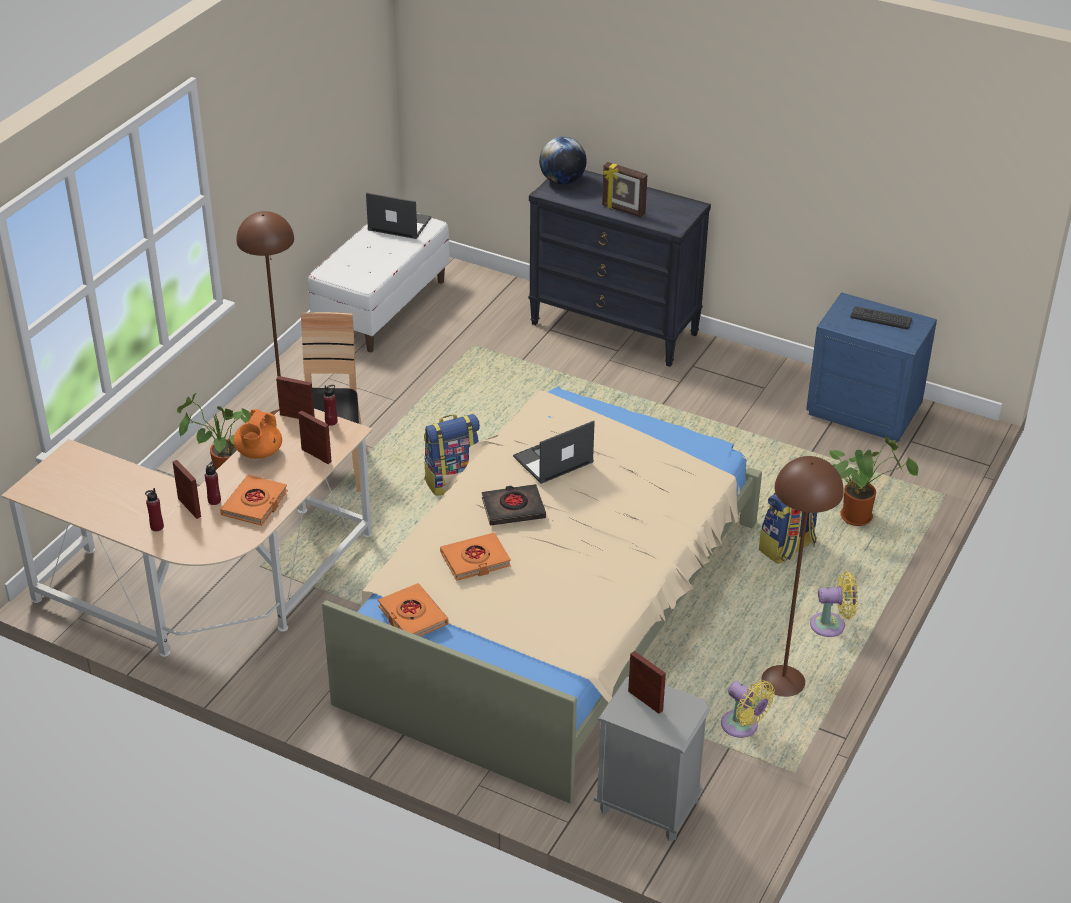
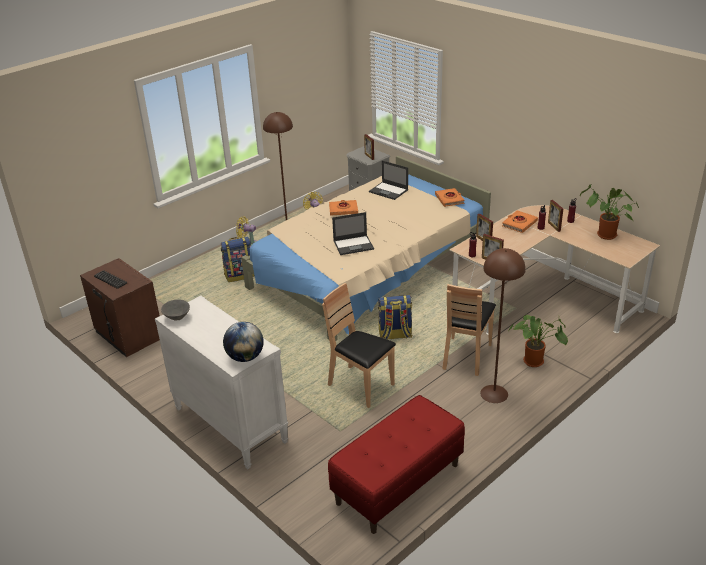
camera: 160 degrees left, 5 degrees down
orange teapot [233,409,282,459] -> none
white bench [308,213,450,352] -> red bench [328,395,465,534]
laptop [366,192,431,239] -> laptop moved to [369,161,408,200]
orange book [440,532,511,581] -> orange book moved to [329,200,358,216]
black book [482,484,546,526] -> none
black dresser [529,170,711,367] -> white dresser [155,295,288,469]
picture frame [602,162,648,217] -> none
blue nightstand [806,292,937,442] -> brown nightstand [80,258,160,357]
potted plant [829,436,918,526] -> potted plant moved to [580,183,639,240]
none -> grey bowl [161,300,190,320]
none -> brown chair [322,283,396,408]

